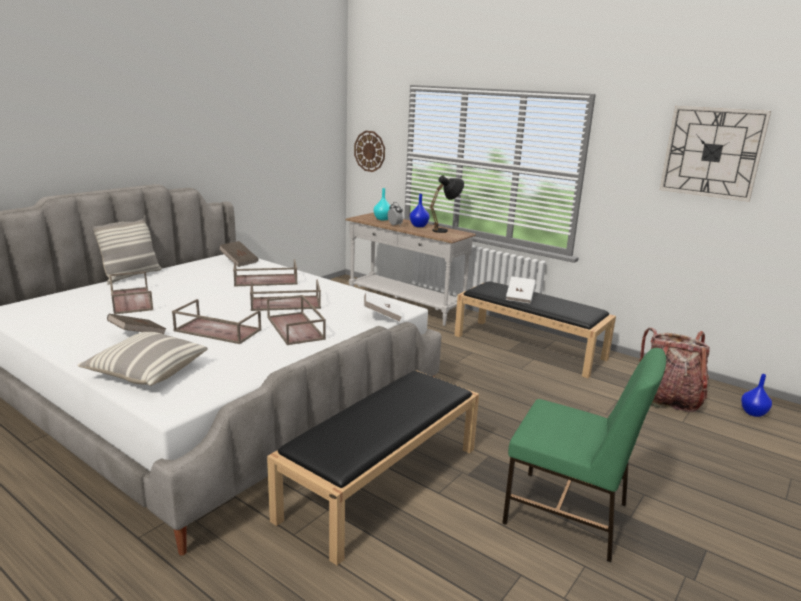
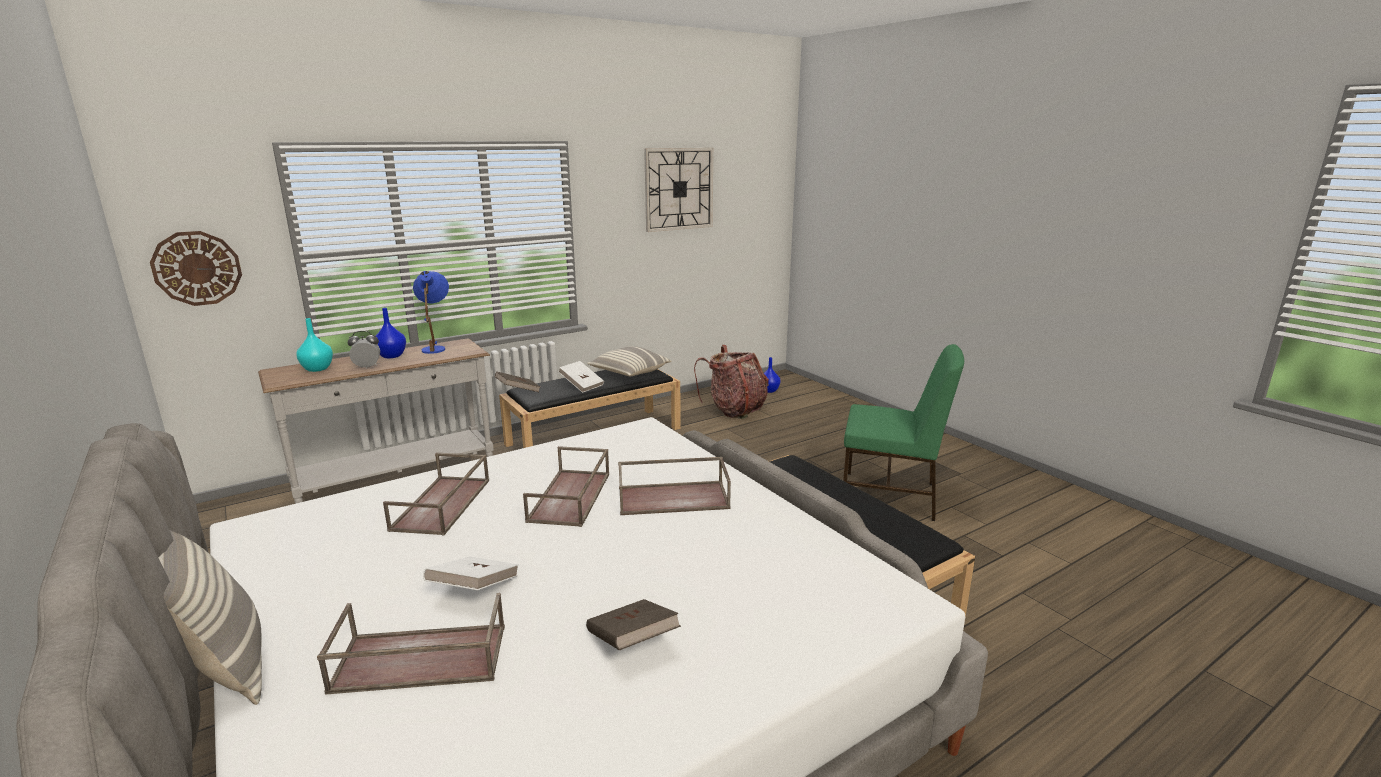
camera: 70 degrees left, 0 degrees up
pillow [77,332,208,386] -> pillow moved to [587,346,672,376]
brown tray [172,299,262,344] -> none
brown book [219,241,258,267] -> brown book moved to [495,371,540,392]
white book [364,291,403,322] -> white book moved to [423,556,519,590]
black table lamp [430,175,464,233] -> blue table lamp [413,271,449,354]
green chair [502,348,666,562] -> green chair turned 60 degrees clockwise [843,344,964,521]

